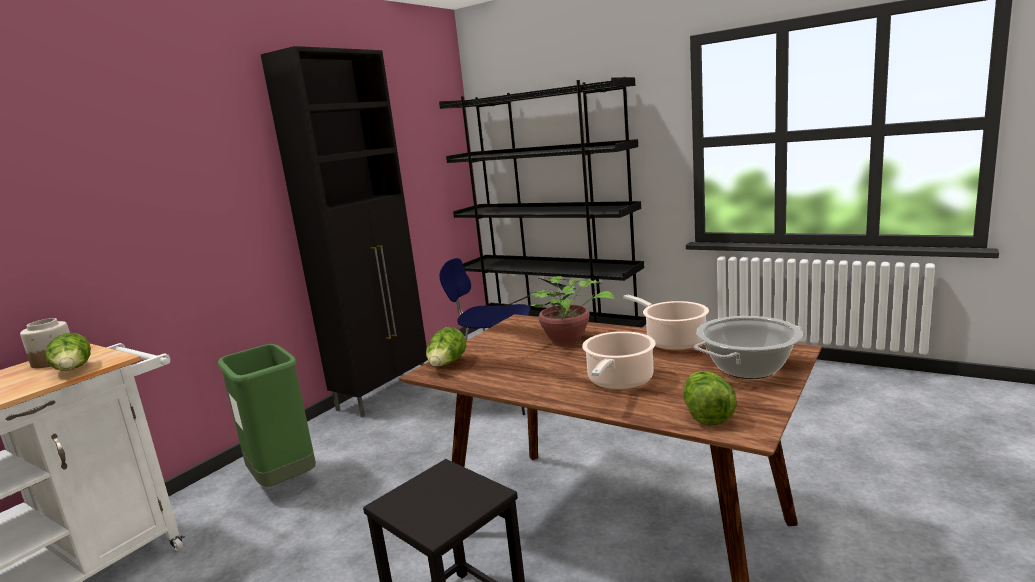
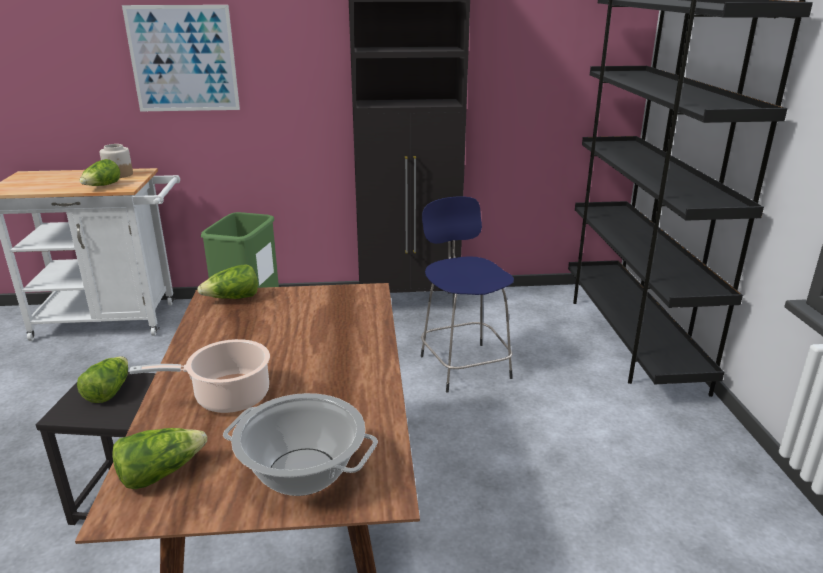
camera: 50 degrees right, 10 degrees up
potted plant [477,276,615,345] -> none
cooking pot [623,295,709,351] -> none
none -> lettuce [77,356,128,403]
none -> picture [122,5,240,111]

